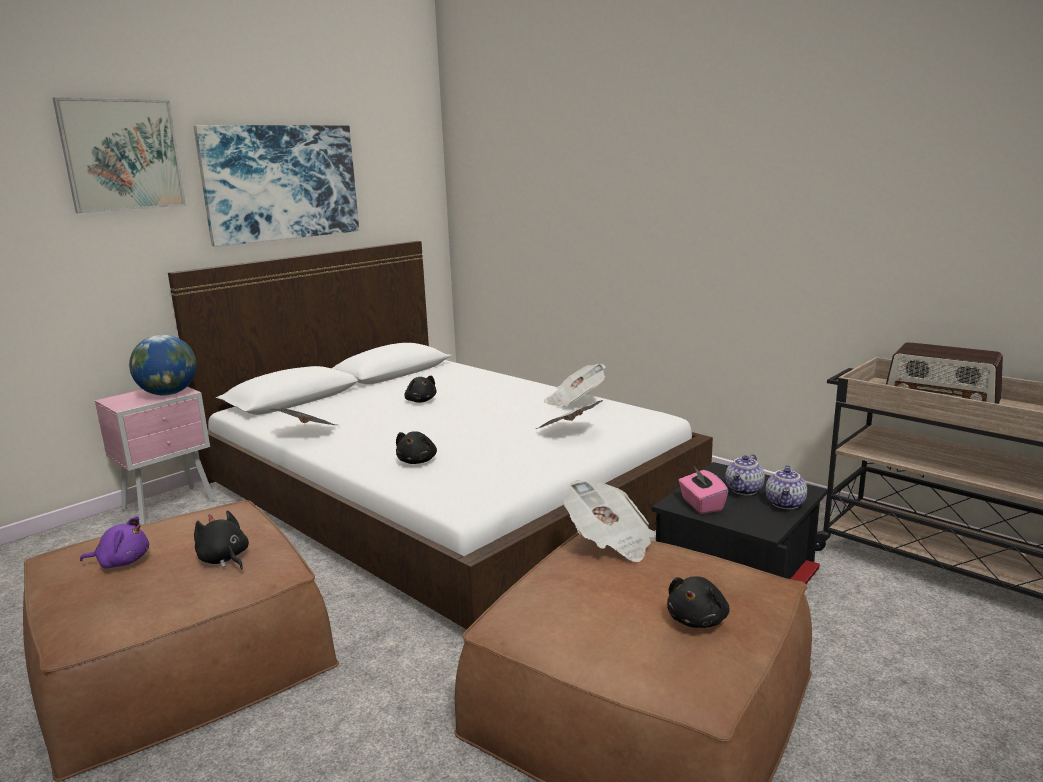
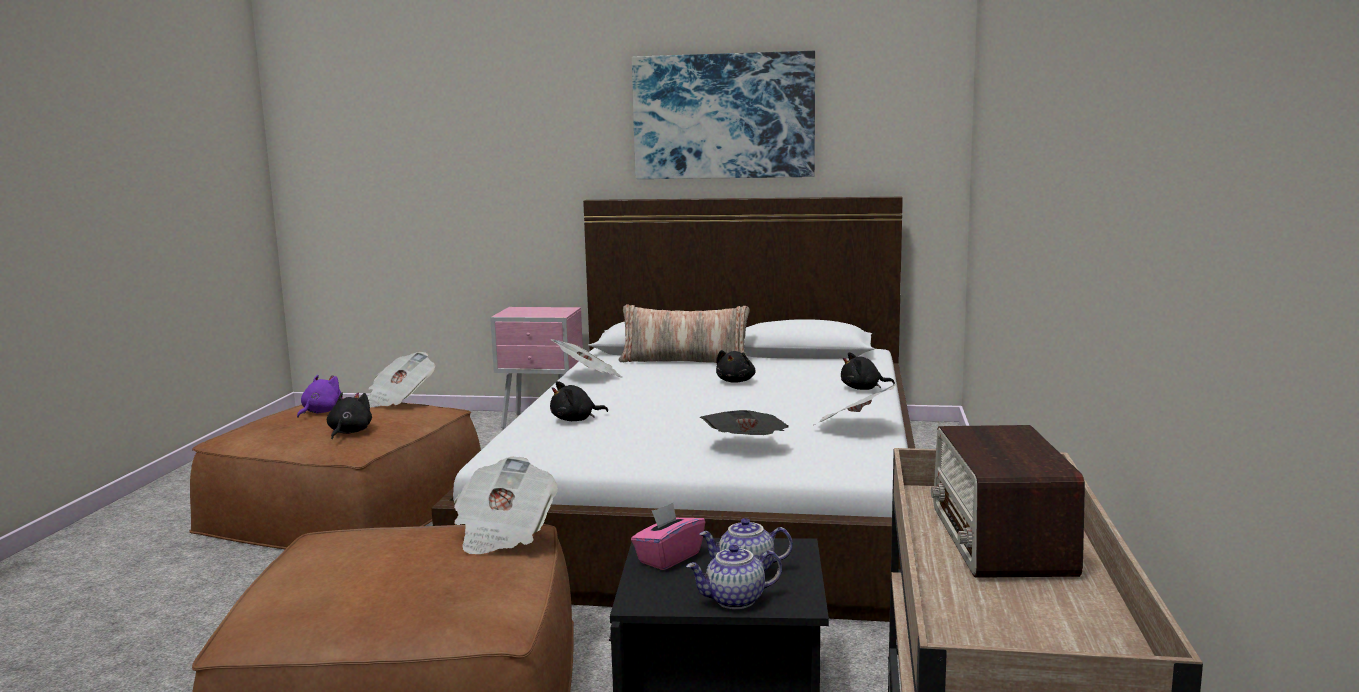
camera: 55 degrees right, 5 degrees down
picture [53,97,186,213] -> none
purple plush toy [80,516,149,568] -> purple plush toy turned 120 degrees counterclockwise [297,375,341,418]
globe [129,335,197,396] -> none
black plush toy [667,576,730,628] -> black plush toy moved to [841,352,895,390]
none -> newspaper [368,352,435,407]
none -> pillow [618,304,750,363]

